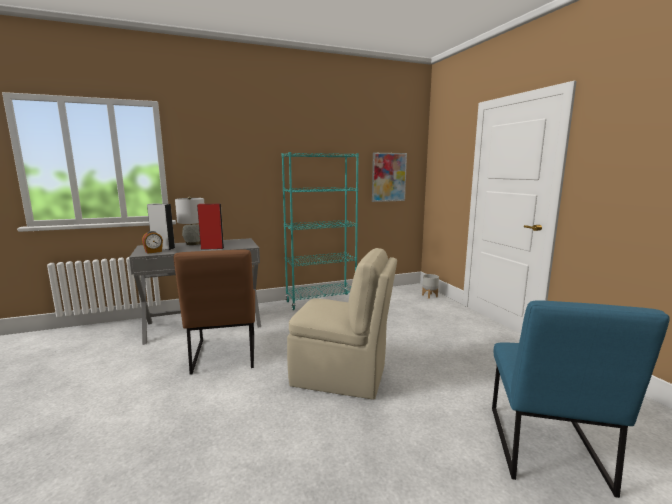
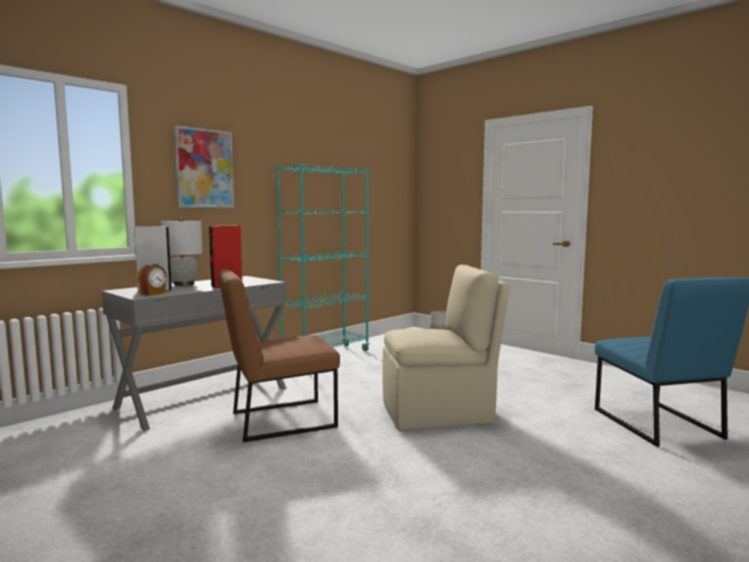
camera: 25 degrees left, 5 degrees down
brown chair [174,250,255,375] -> brown chair turned 105 degrees clockwise [219,269,340,442]
picture [372,153,407,202] -> picture moved to [174,125,234,208]

